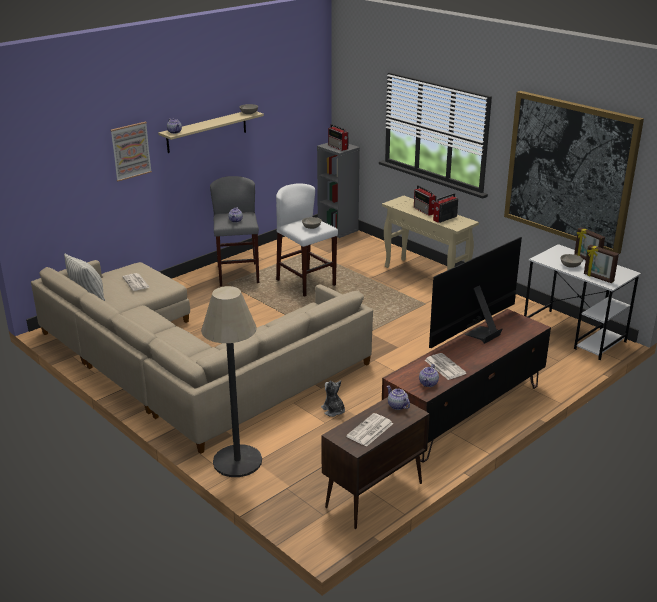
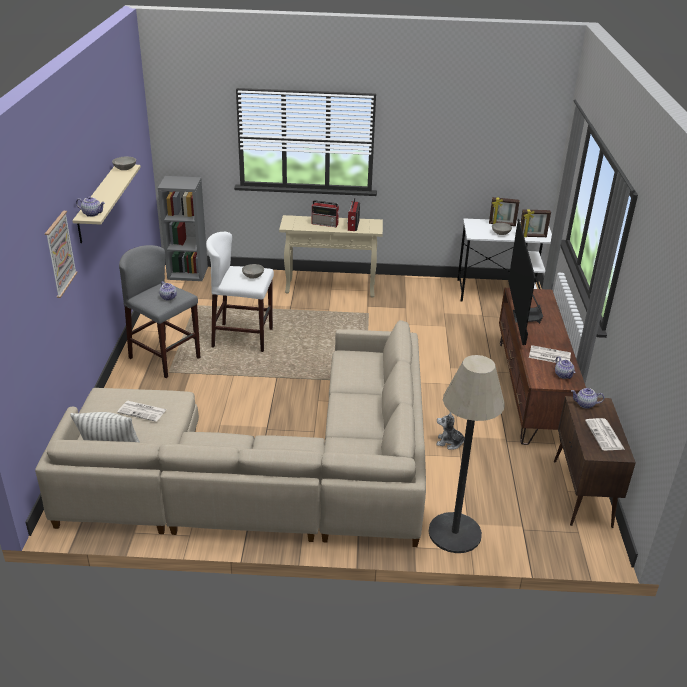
camera: 45 degrees left, 5 degrees up
radio [328,124,348,151] -> none
picture [504,91,644,254] -> none

